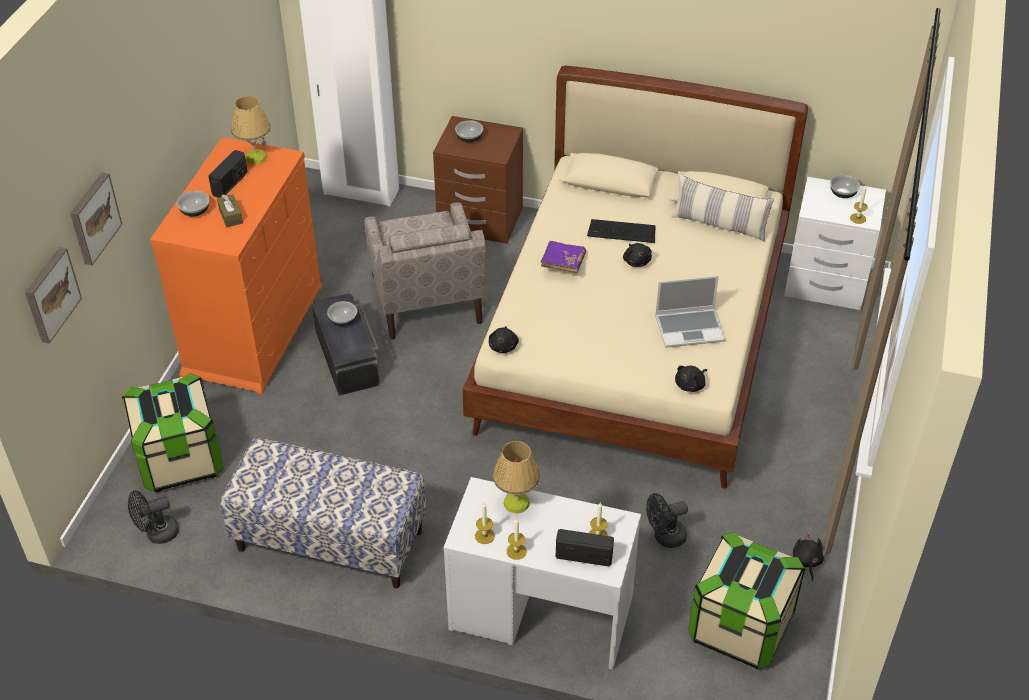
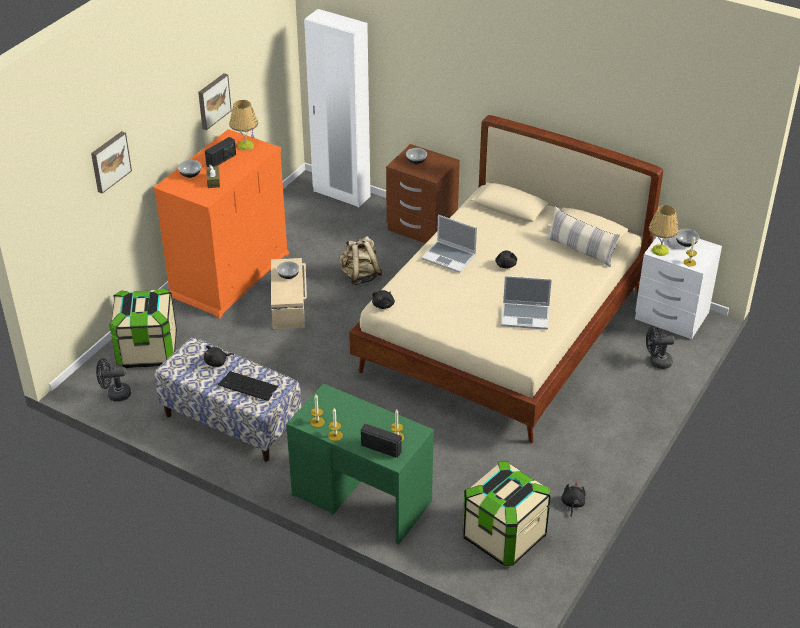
camera: 15 degrees right, 5 degrees down
picture [25,247,82,343] -> picture moved to [198,73,232,130]
black storage box [312,293,380,396] -> beige storage box [271,258,307,329]
beige armchair [364,203,486,339] -> beige backpack [339,236,383,285]
white desk [443,477,641,670] -> green desk [286,383,434,545]
table lamp [493,441,540,514] -> table lamp moved to [649,205,679,256]
purple book [541,241,586,273] -> laptop [422,215,477,273]
keyboard [587,219,656,243] -> keyboard moved to [218,371,278,401]
black fan [646,493,688,548] -> black fan moved to [646,326,675,369]
black plush toy [675,366,707,392] -> black plush toy moved to [204,346,234,367]

